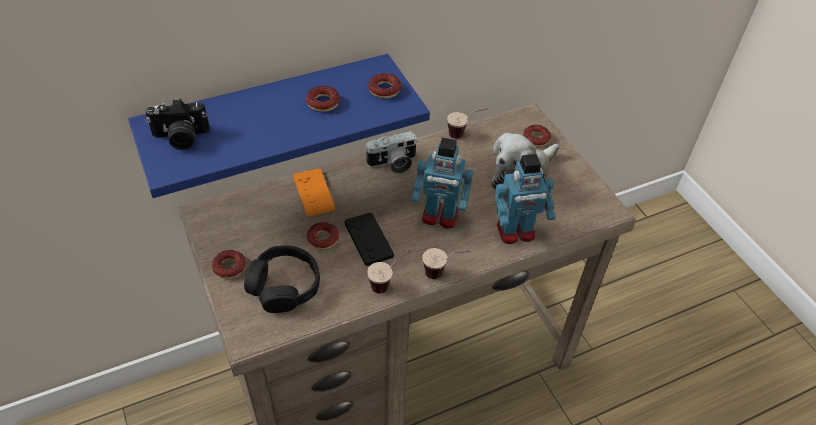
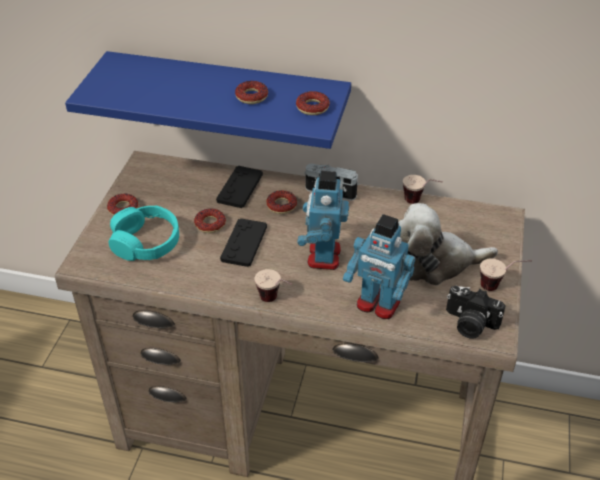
camera: 40 degrees right, 5 degrees down
camera [146,99,209,150] -> camera moved to [446,286,506,339]
black headphones [244,245,320,313] -> turquoise headphones [109,205,179,261]
orange game controller [293,168,335,217] -> black game controller [216,166,263,208]
cup [367,250,411,294] -> cup moved to [480,259,532,291]
toy robot [411,138,473,228] -> toy robot turned 45 degrees clockwise [297,171,349,270]
donut [523,125,551,147] -> donut moved to [266,190,297,214]

